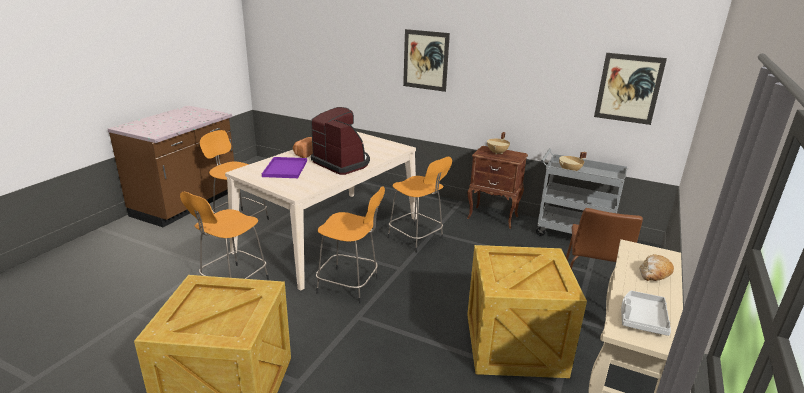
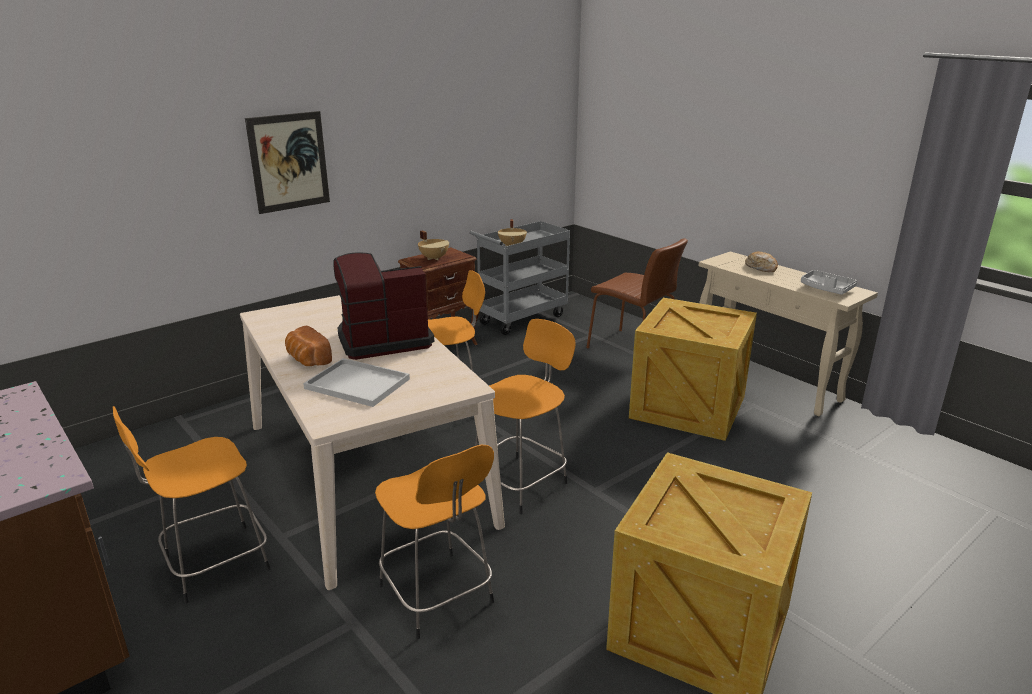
camera: 65 degrees left, 0 degrees up
purple tray [262,157,307,178] -> white tray [303,358,410,407]
picture [594,53,667,125] -> none

